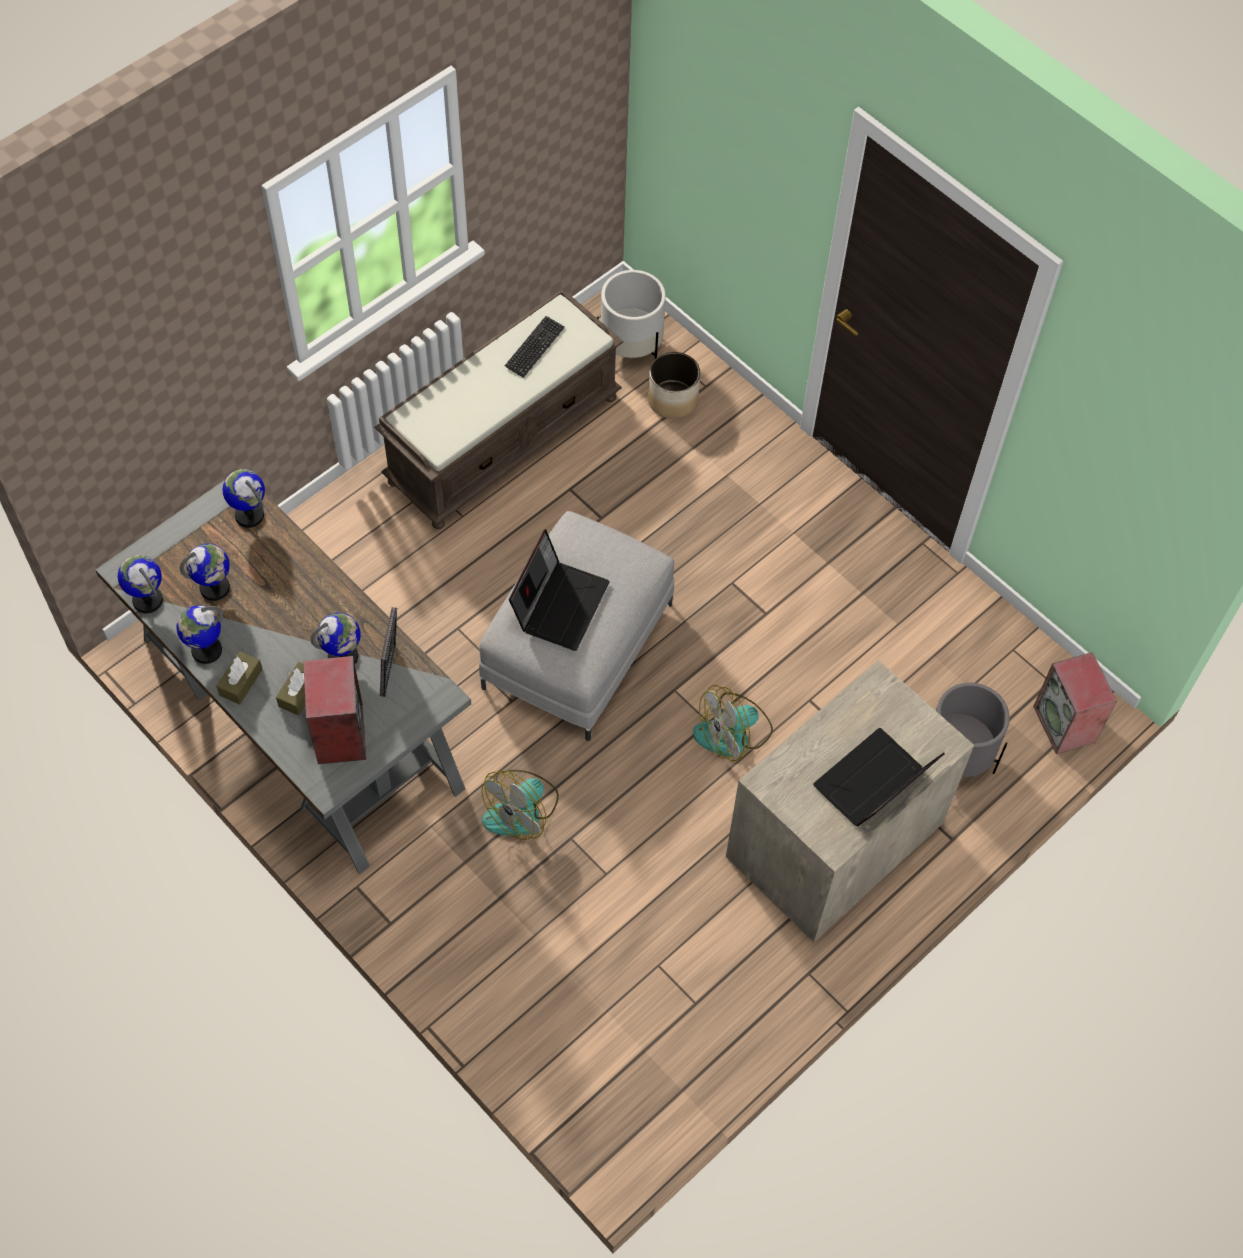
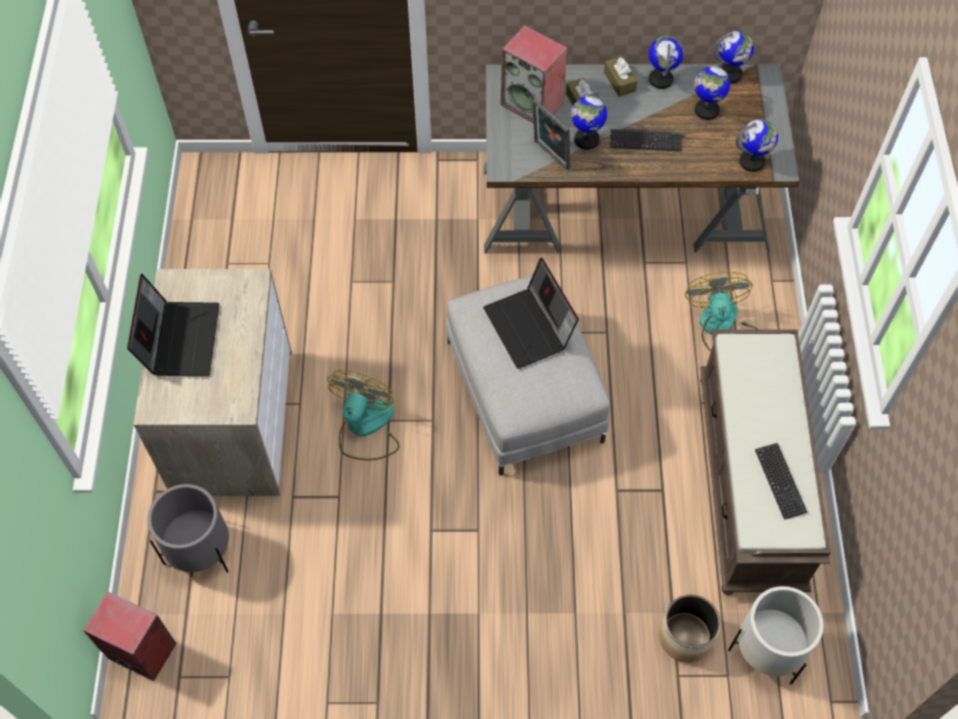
camera: 135 degrees right, 0 degrees up
fan [482,770,559,840] -> fan moved to [685,272,757,352]
none -> keyboard [610,129,681,152]

